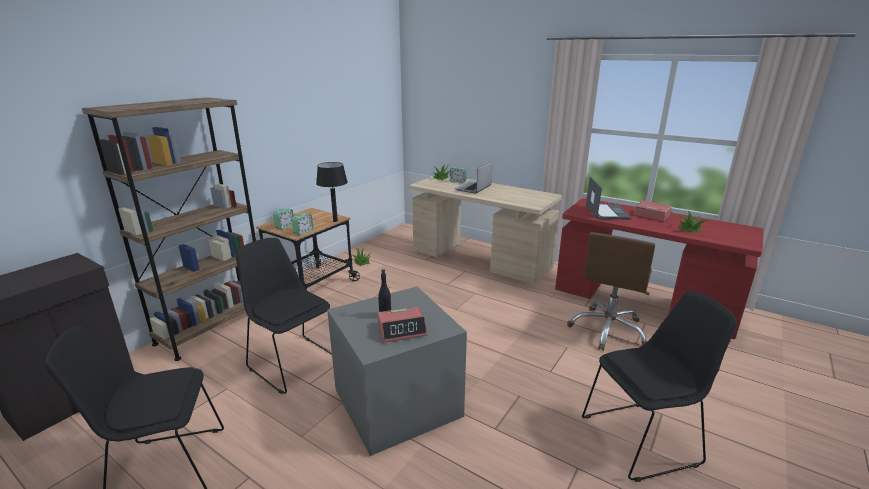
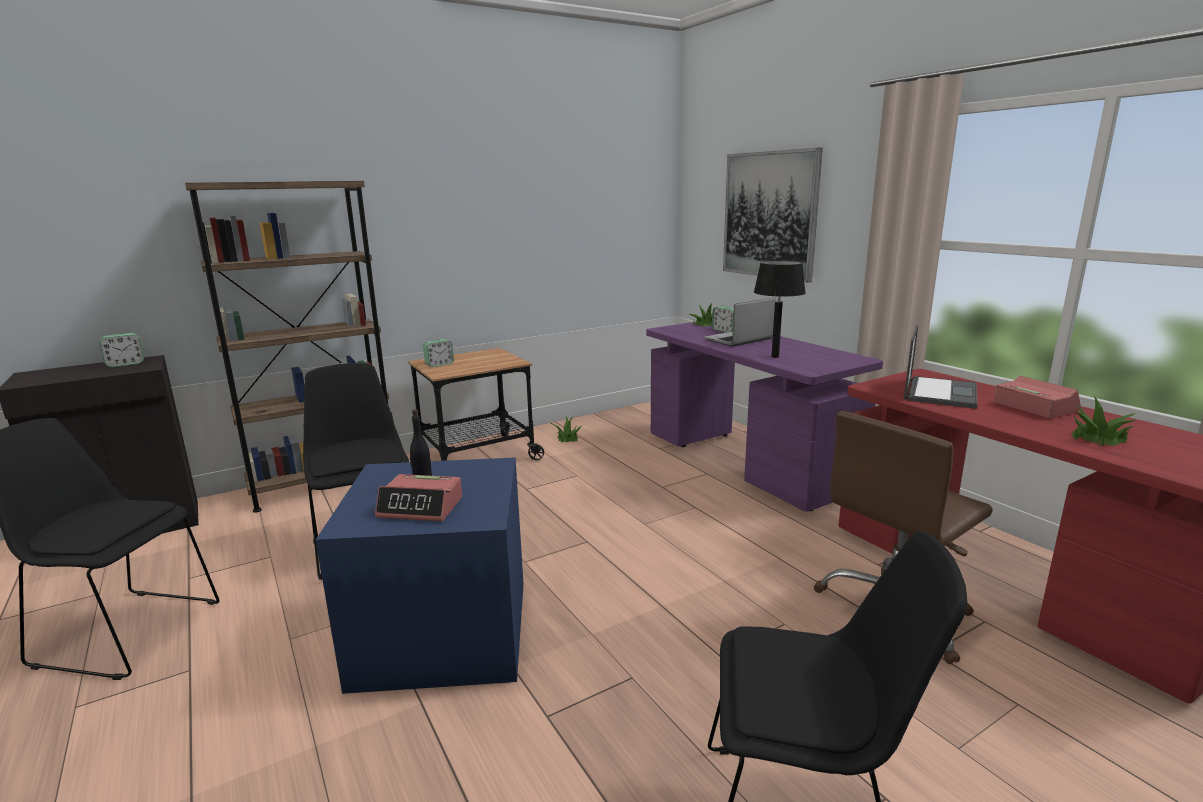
camera: 25 degrees right, 5 degrees down
alarm clock [291,213,313,235] -> alarm clock moved to [100,333,144,367]
black table lamp [316,162,348,222] -> black table lamp moved to [754,260,806,358]
grey storage box [327,287,467,456] -> blue storage box [316,457,524,694]
beige desk [410,176,562,284] -> purple desk [646,322,883,512]
none -> picture [723,148,823,283]

